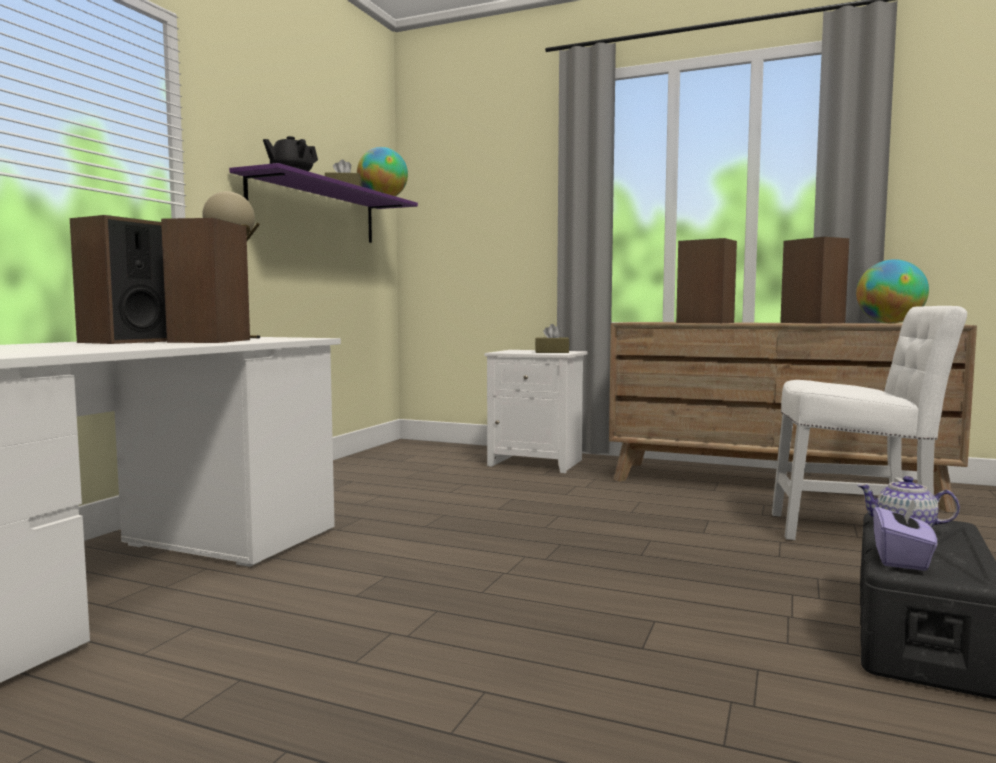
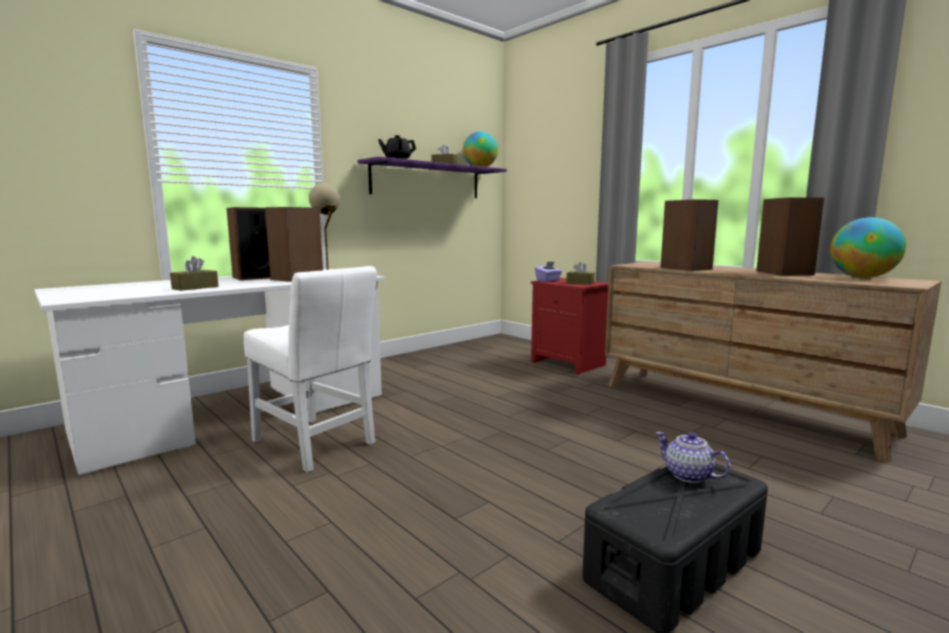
camera: 25 degrees right, 5 degrees up
white nightstand [484,350,588,473] -> red nightstand [531,278,608,375]
white chair [772,306,967,540] -> white chair moved to [243,266,377,472]
purple tissue box [873,498,937,571] -> purple tissue box moved to [535,261,562,282]
none -> brown tissue box [170,256,218,291]

